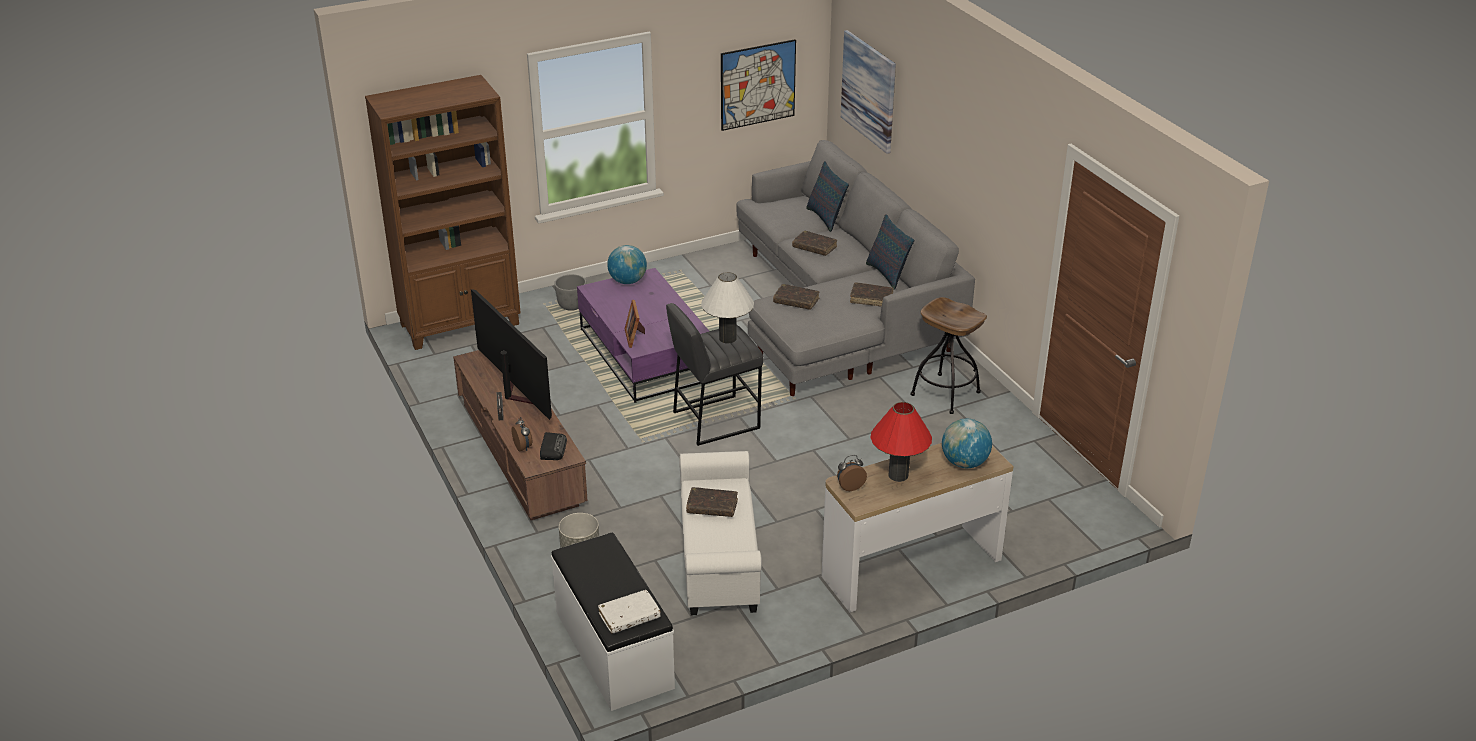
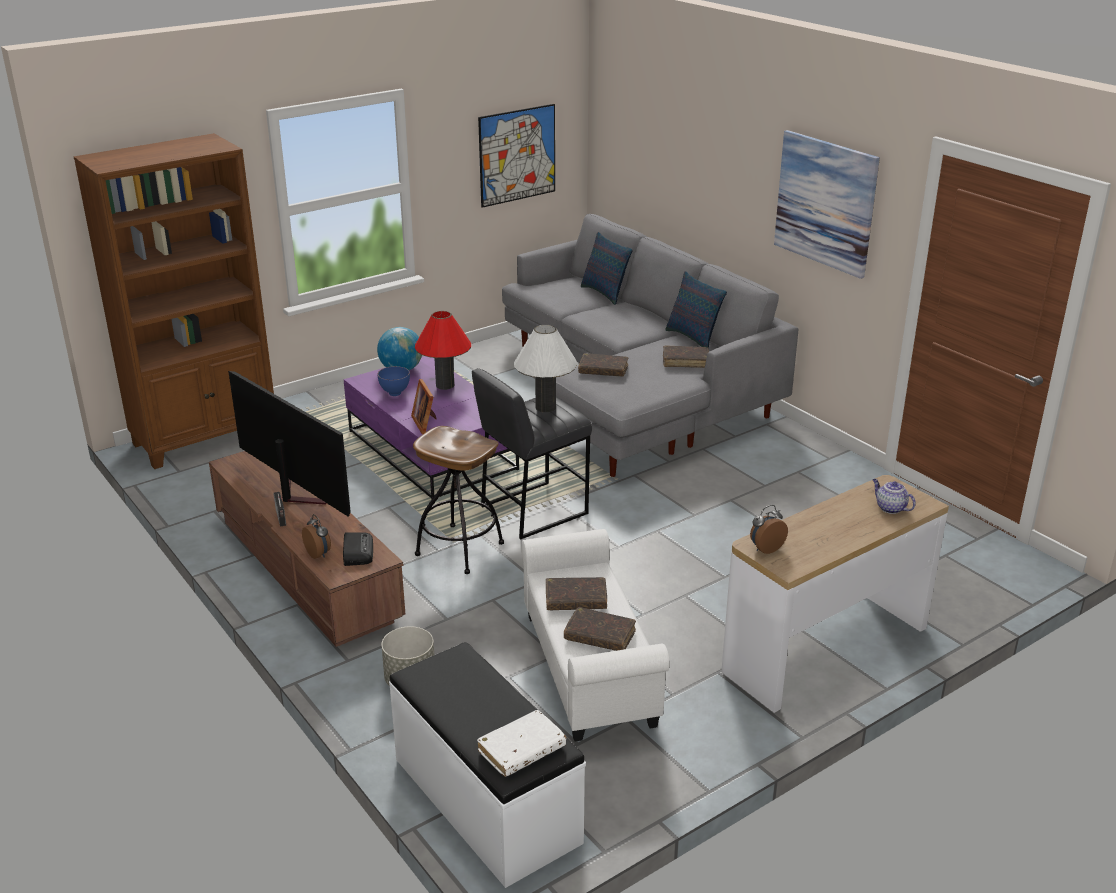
camera: 10 degrees left, 5 degrees down
grey planter [554,274,586,311] -> none
brown book [792,231,837,256] -> brown book moved to [564,607,636,651]
picture [841,30,896,154] -> picture moved to [774,130,880,279]
red table lamp [871,402,932,482] -> red table lamp moved to [415,311,471,390]
brown stool [911,297,987,414] -> brown stool moved to [413,426,504,574]
globe [942,419,992,468] -> teapot [872,479,916,514]
none -> blue bowl [377,366,410,396]

